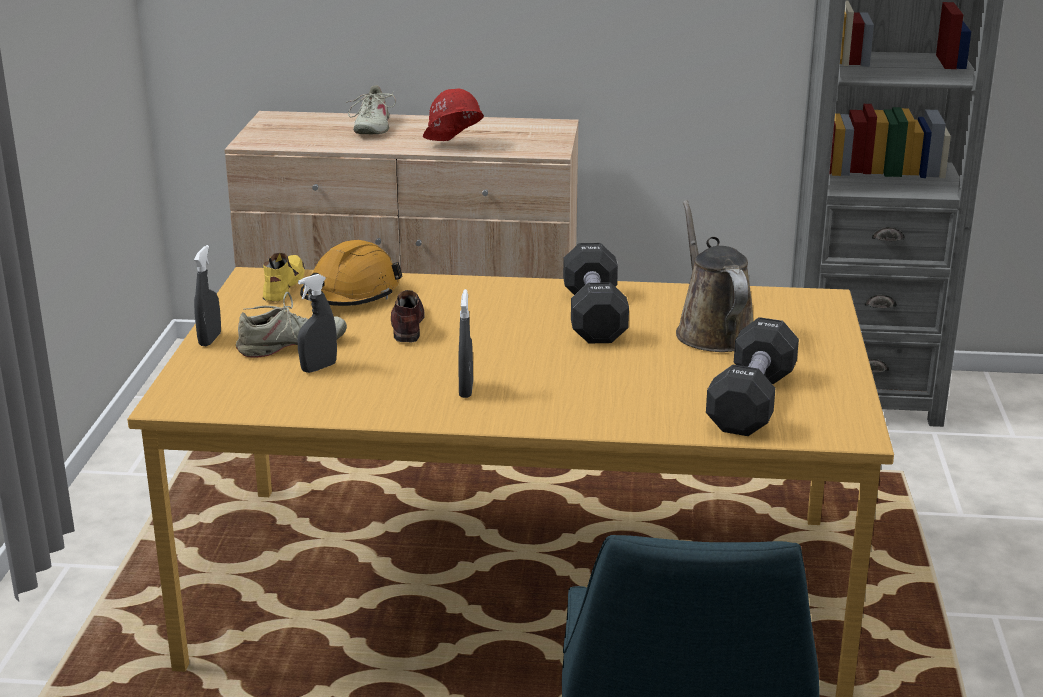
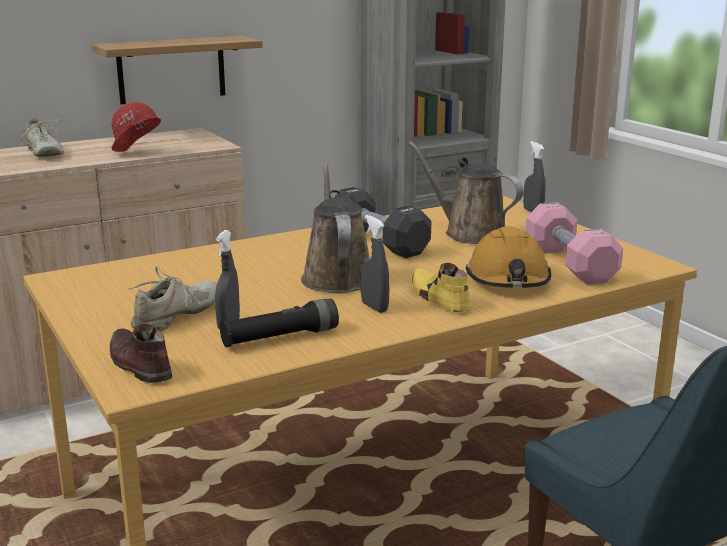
camera: 35 degrees left, 5 degrees down
grey spray bottle [194,245,221,346] -> grey spray bottle moved to [523,141,546,212]
yellow shoe [263,253,305,302] -> yellow shoe moved to [412,263,471,312]
orange hard hat [300,240,402,306] -> orange hard hat moved to [466,226,551,288]
brown shoe [391,290,424,342] -> brown shoe moved to [110,323,172,383]
black dumbbell [706,317,799,436] -> pink dumbbell [525,202,623,285]
none -> shelf [92,36,263,104]
none -> black flashlight [220,299,339,348]
none -> brown watering can [301,164,369,293]

